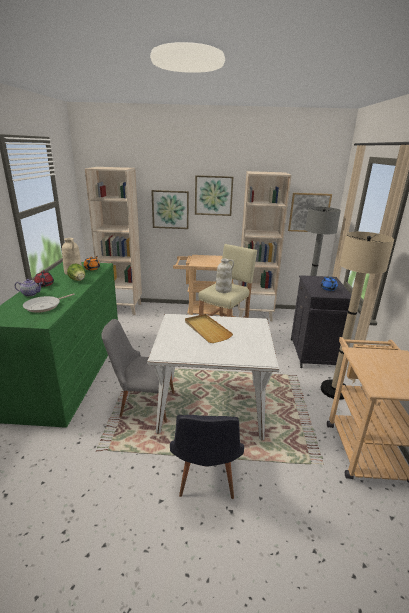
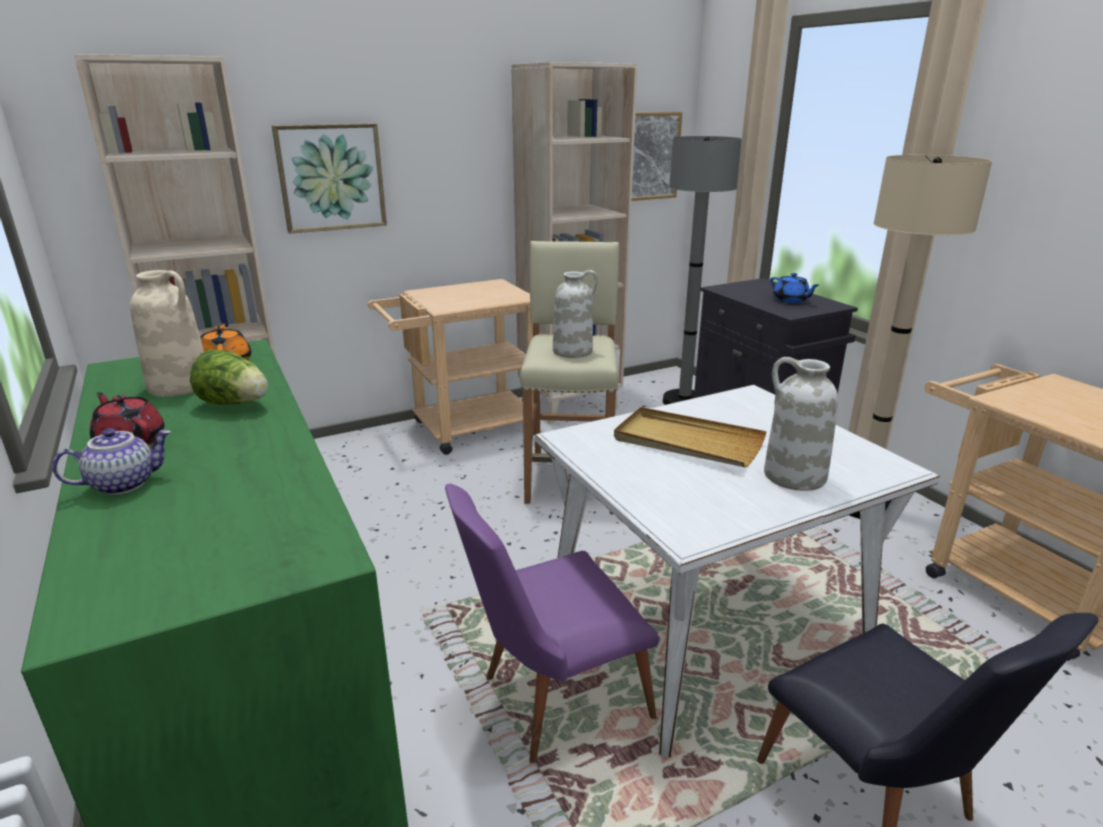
camera: 30 degrees left, 0 degrees up
frying pan [23,293,75,313] -> none
grey chair [101,319,174,423] -> purple chair [445,483,659,763]
picture [195,175,233,216] -> none
none -> white vase [764,357,838,491]

